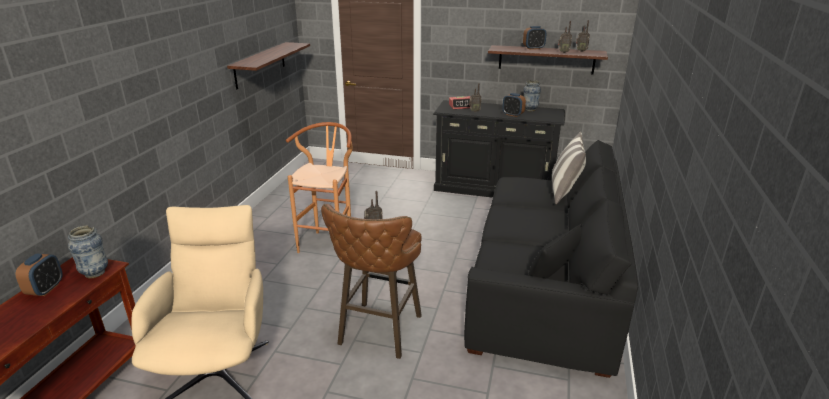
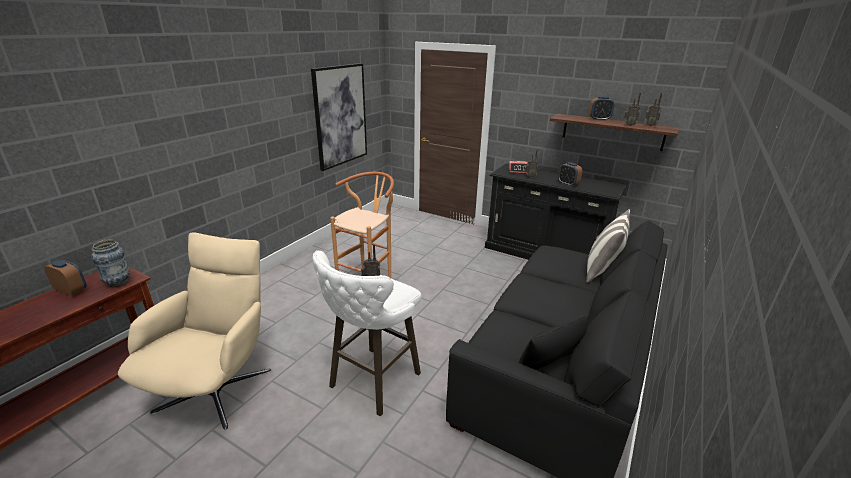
camera: 15 degrees right, 0 degrees up
alarm clock [16,254,62,296] -> alarm clock turned 90 degrees counterclockwise [44,260,87,296]
shelf [227,42,310,89] -> picture [311,63,367,171]
brown stool [321,204,422,359] -> white stool [313,250,422,416]
vase [524,80,541,111] -> none

